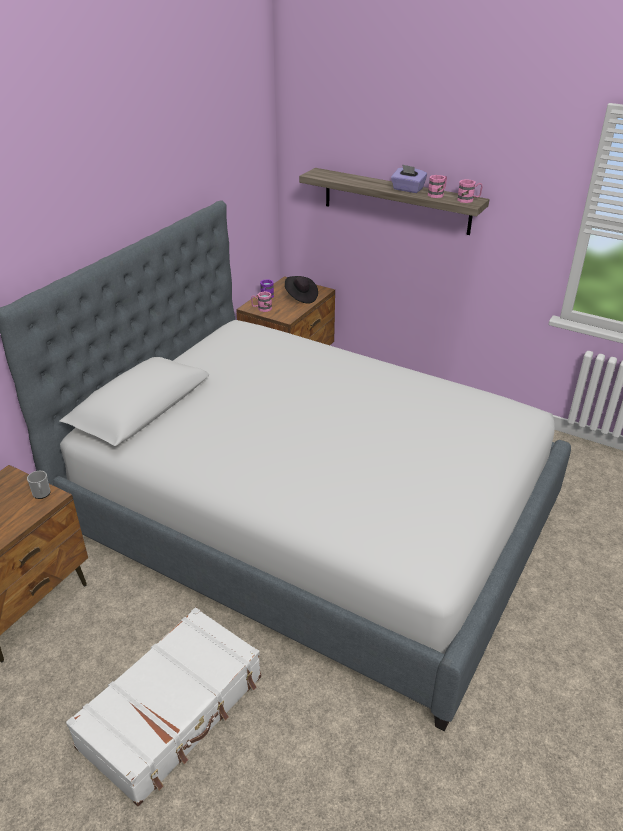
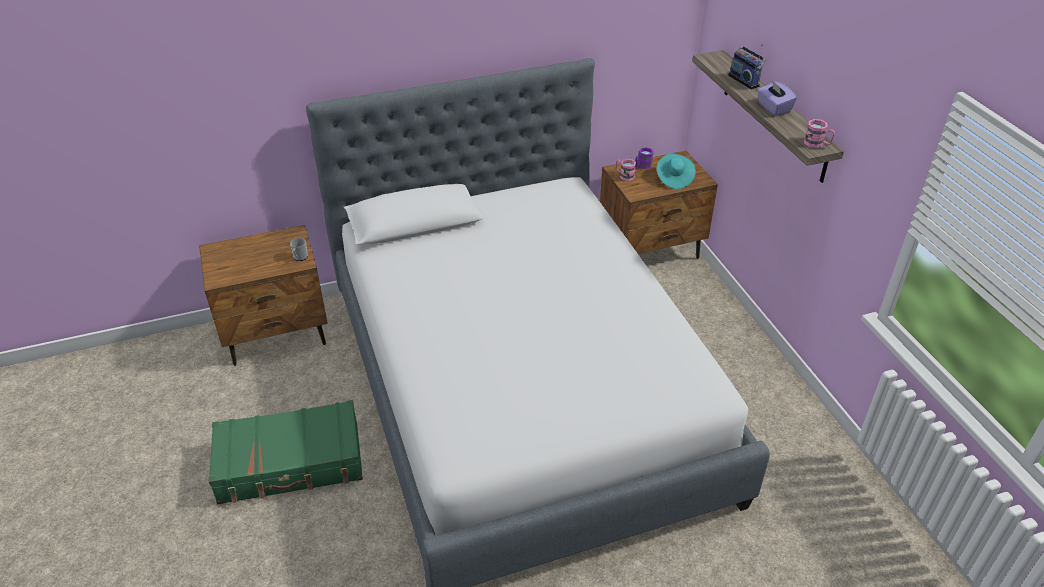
camera: 40 degrees right, 5 degrees up
white suitcase [66,607,261,806] -> green suitcase [209,400,363,505]
black hat [285,276,318,304] -> turquoise hat [656,153,696,189]
pink mug [428,175,447,198] -> none
none -> radio [728,44,766,89]

